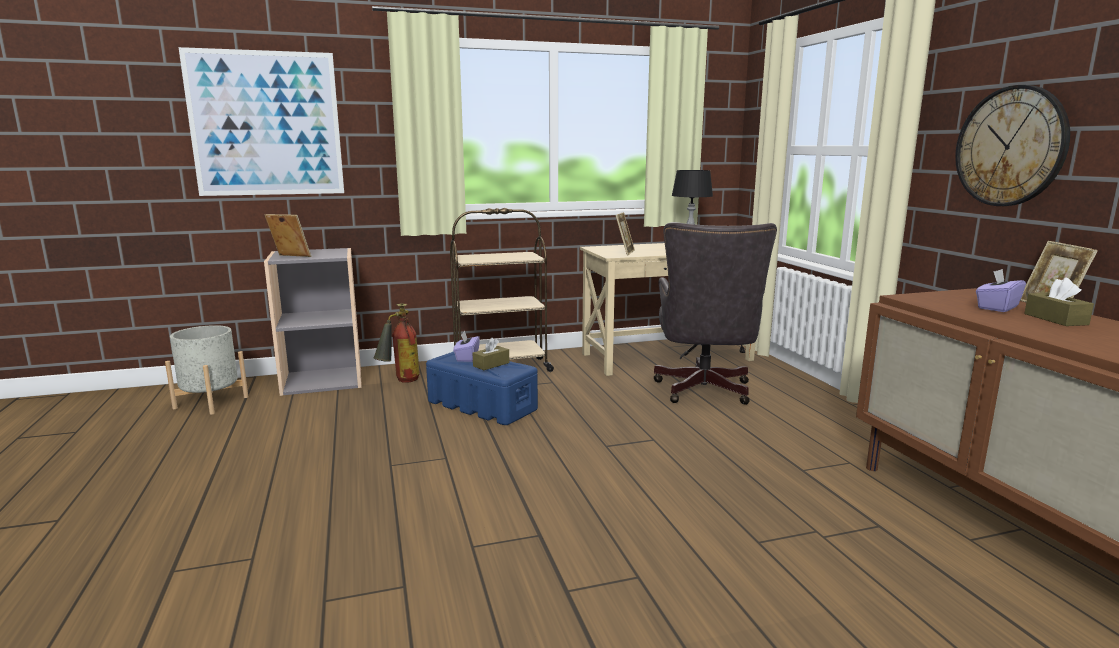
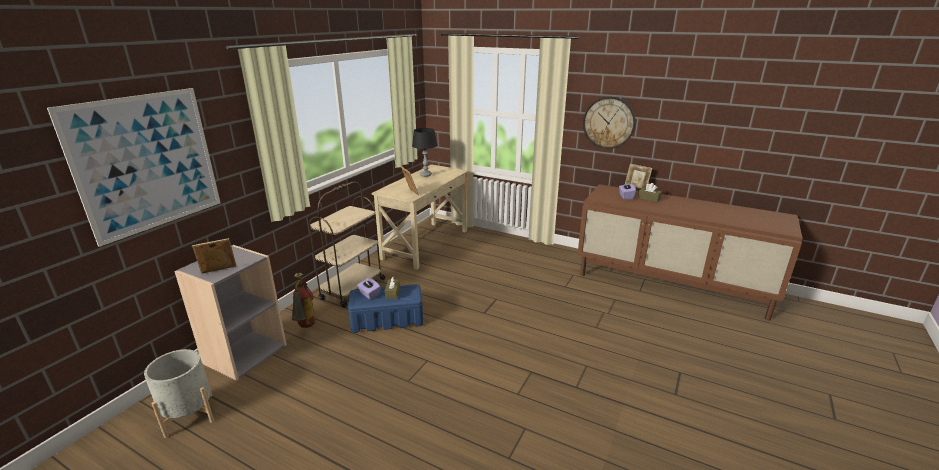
camera: 45 degrees left, 10 degrees up
grey office chair [654,222,777,405] -> none

